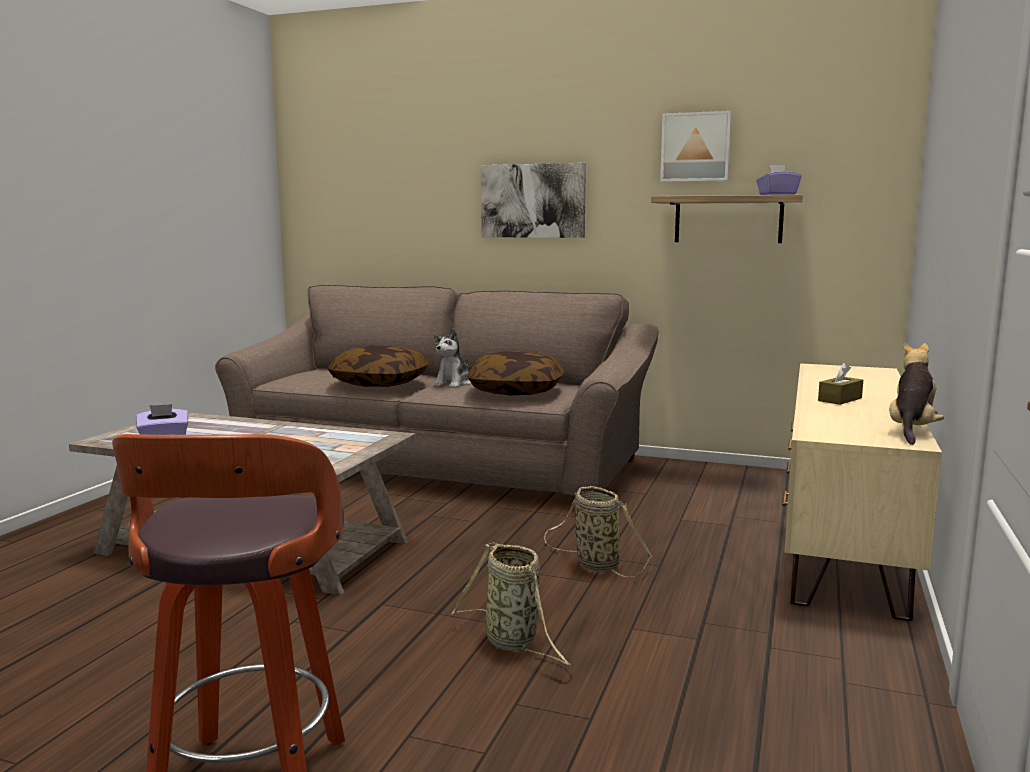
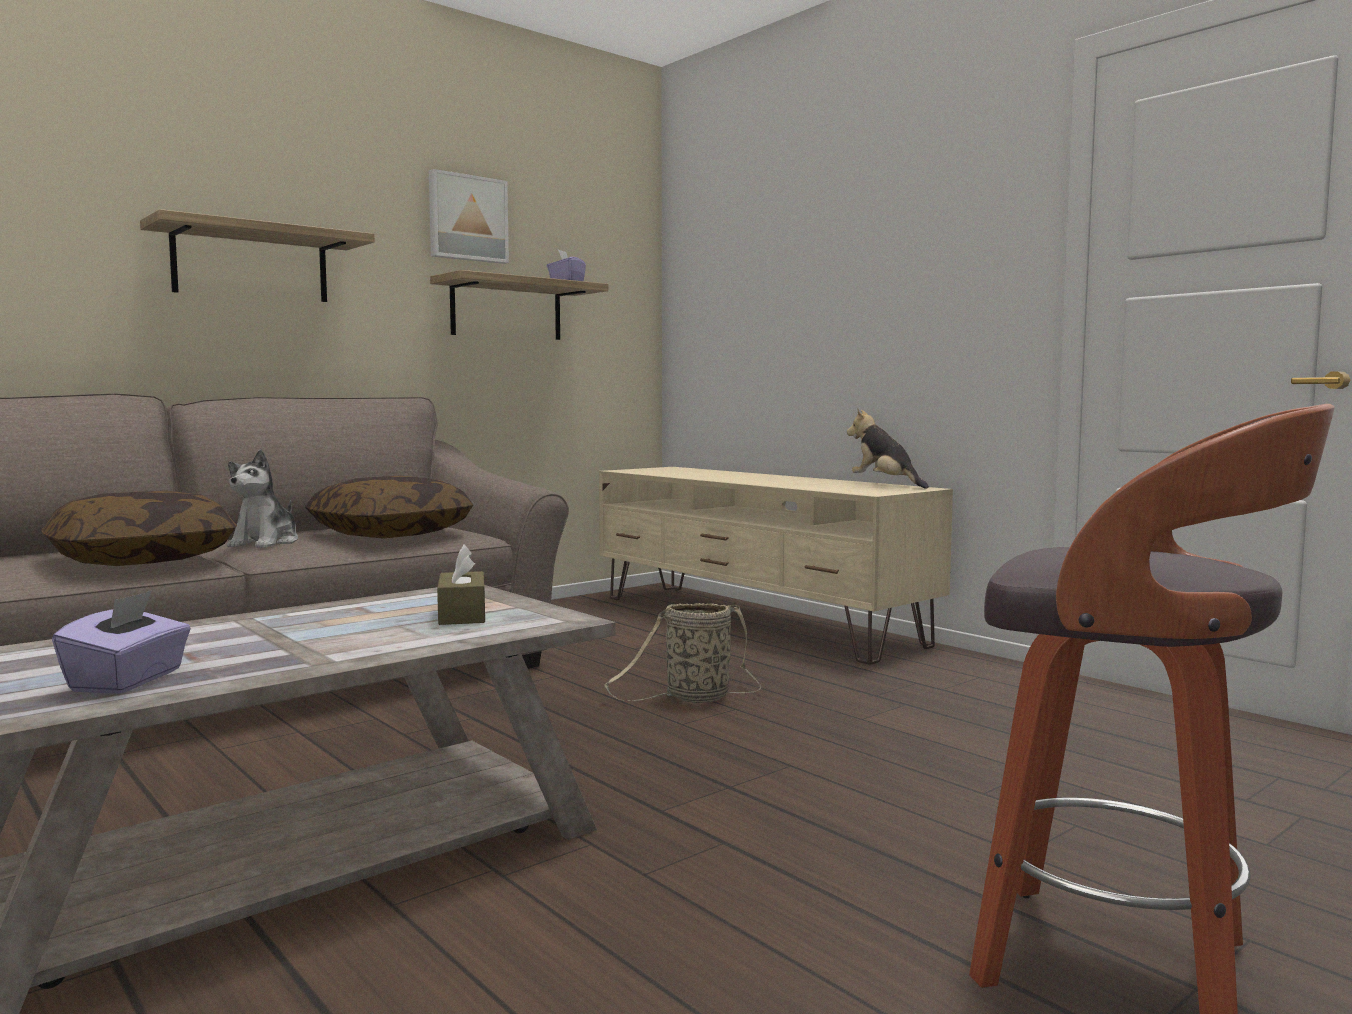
camera: 60 degrees left, 5 degrees down
plush toy [433,328,471,388] -> plush toy turned 45 degrees clockwise [227,449,298,548]
basket [451,542,573,666] -> none
picture [481,163,586,238] -> shelf [140,209,375,302]
brown tissue box [818,362,863,405] -> brown tissue box moved to [437,544,485,625]

